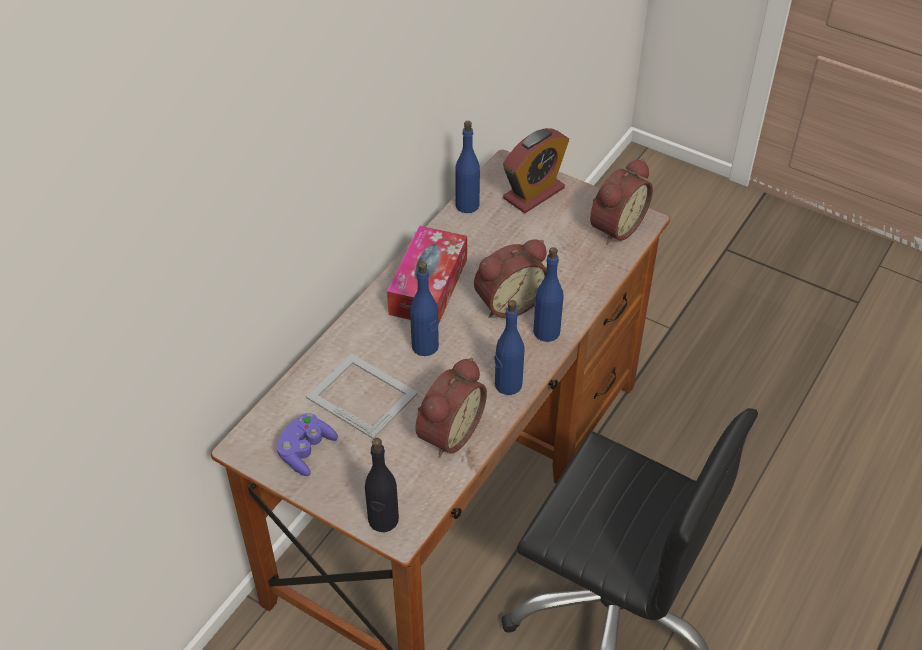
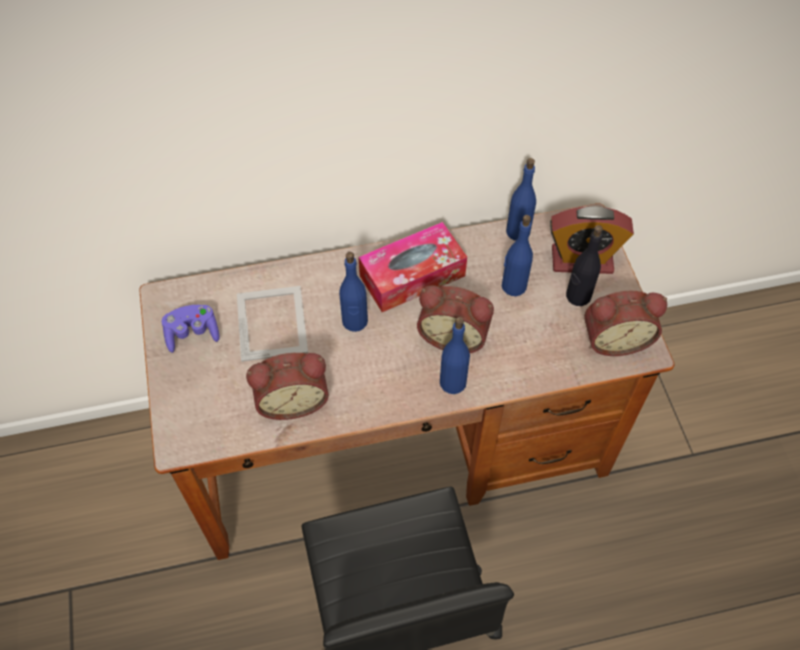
camera: 45 degrees right, 10 degrees up
black bottle [365,438,399,533] -> black bottle moved to [566,225,603,306]
blue bottle [494,300,525,395] -> blue bottle moved to [502,215,533,296]

